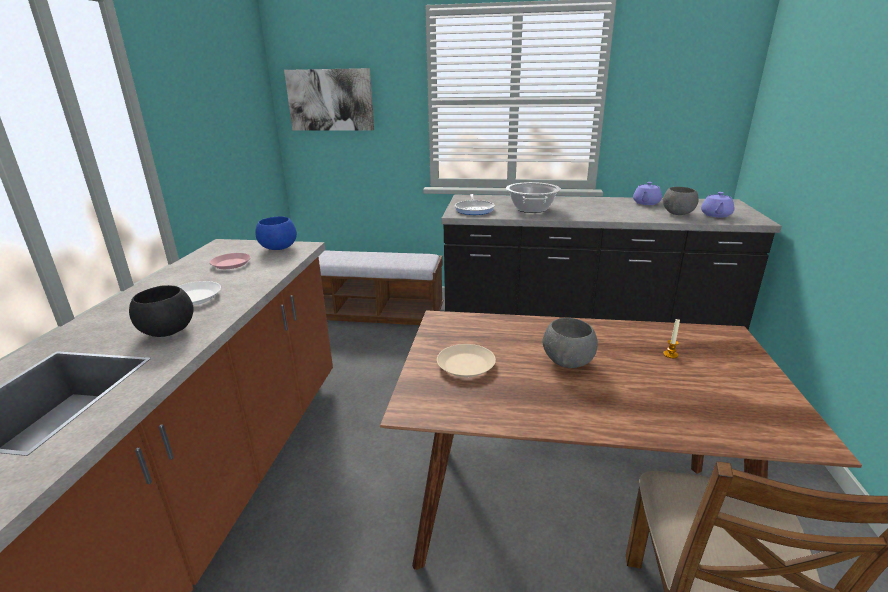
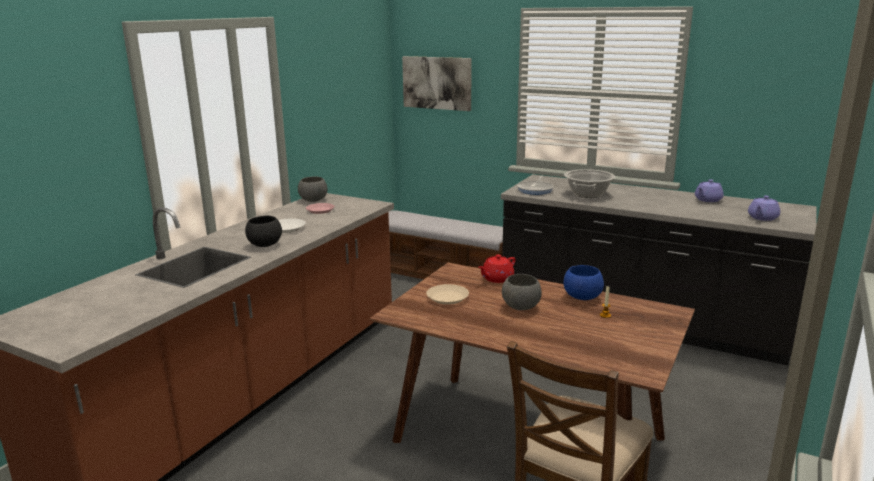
camera: 20 degrees right, 5 degrees down
blue bowl [255,216,297,250] -> blue bowl moved to [564,265,604,300]
grey bowl [663,187,699,215] -> grey bowl moved to [298,176,328,202]
none -> red teapot [478,254,516,283]

